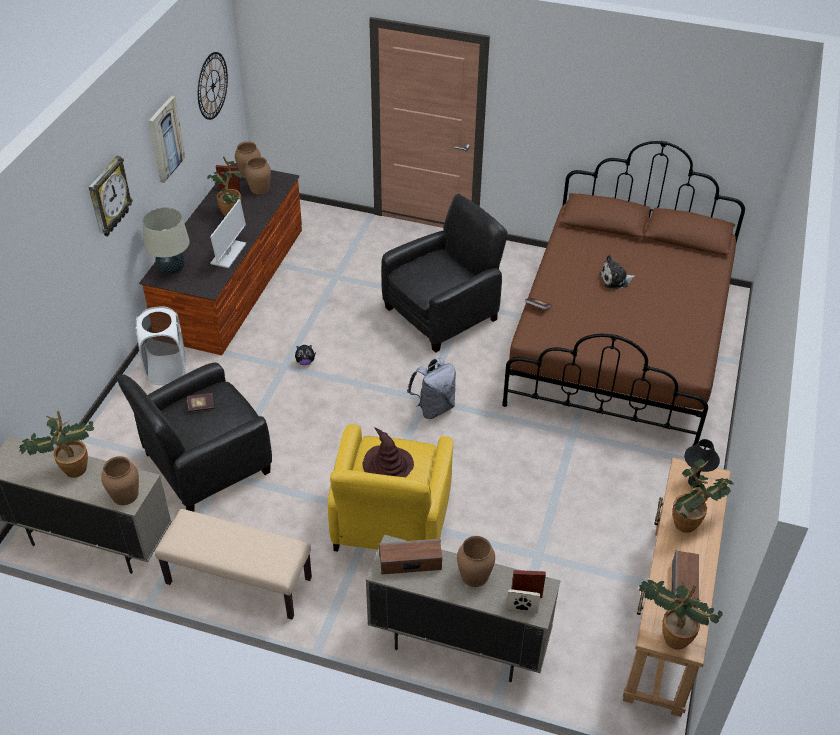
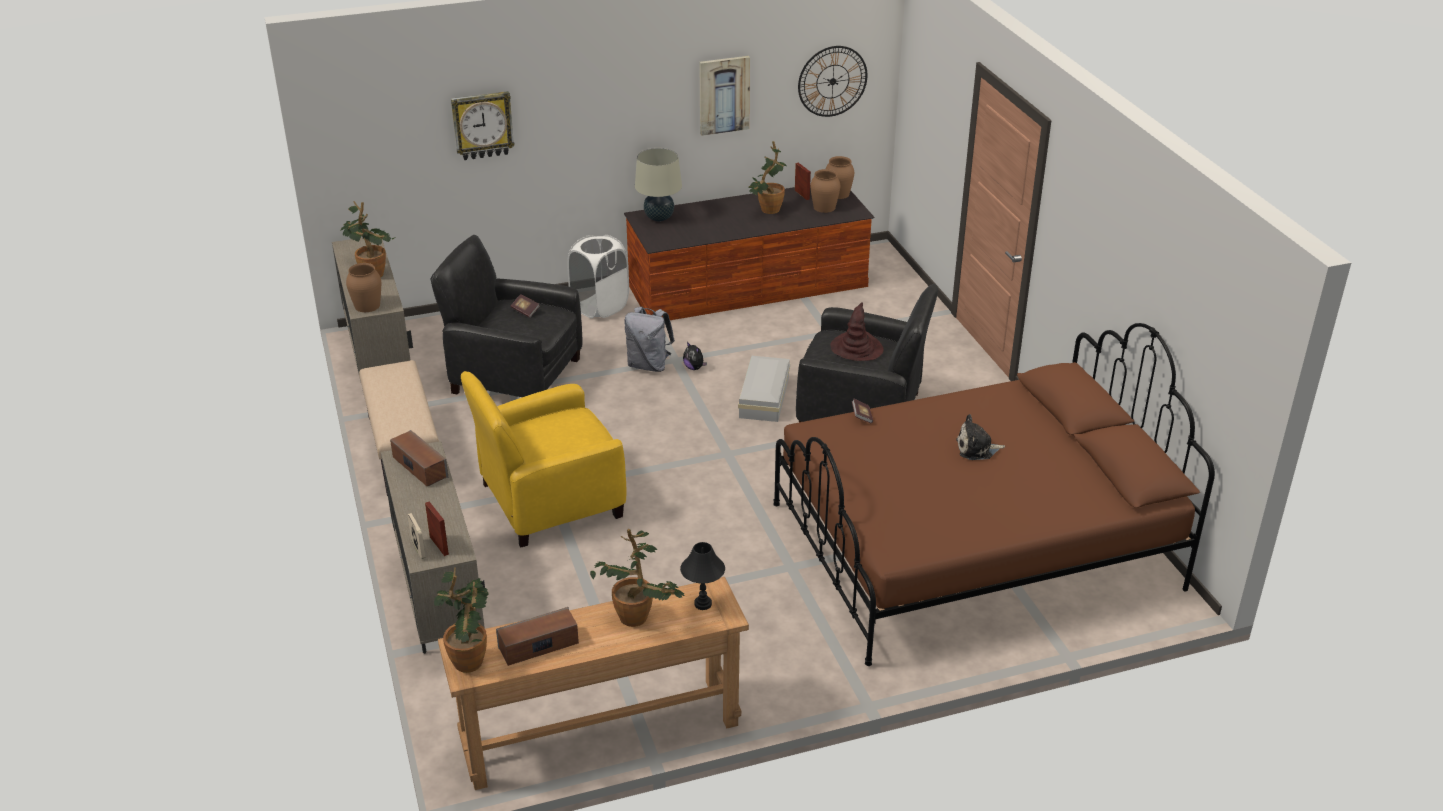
camera: 55 degrees right, 10 degrees down
wall clock [88,156,133,236] -> wall clock moved to [451,91,515,160]
monitor [210,199,246,268] -> none
brown hat [363,427,414,477] -> brown hat moved to [831,302,884,361]
grey backpack [407,358,456,419] -> grey backpack moved to [624,307,675,372]
brown vase [457,536,495,587] -> none
plush toy [599,255,635,289] -> plush toy turned 45 degrees counterclockwise [956,414,1005,460]
none -> white storage box [738,356,790,422]

